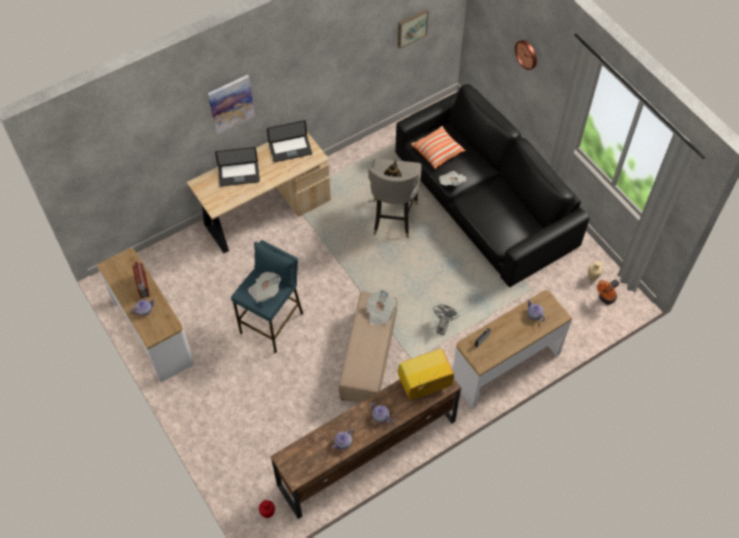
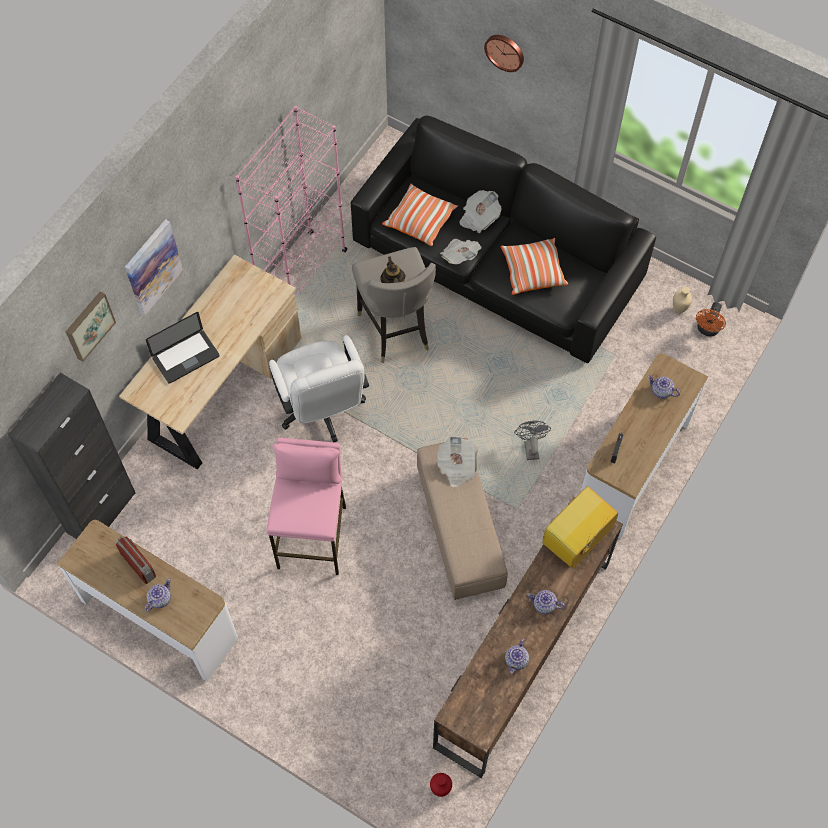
camera: 25 degrees left, 5 degrees up
blue stool [231,240,303,353] -> pink stool [267,437,346,575]
newspaper [248,272,281,303] -> newspaper moved to [459,190,501,233]
laptop [267,120,312,162] -> none
picture [398,10,428,48] -> picture moved to [66,291,116,362]
none -> black cabinet [8,373,136,539]
none -> pink bookcase [235,106,348,297]
none -> white office chair [269,335,369,442]
none -> pillow [501,238,568,295]

